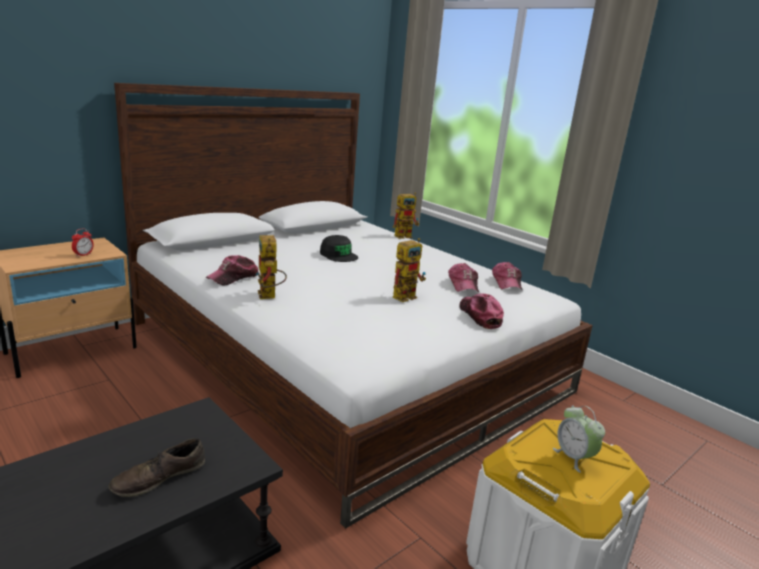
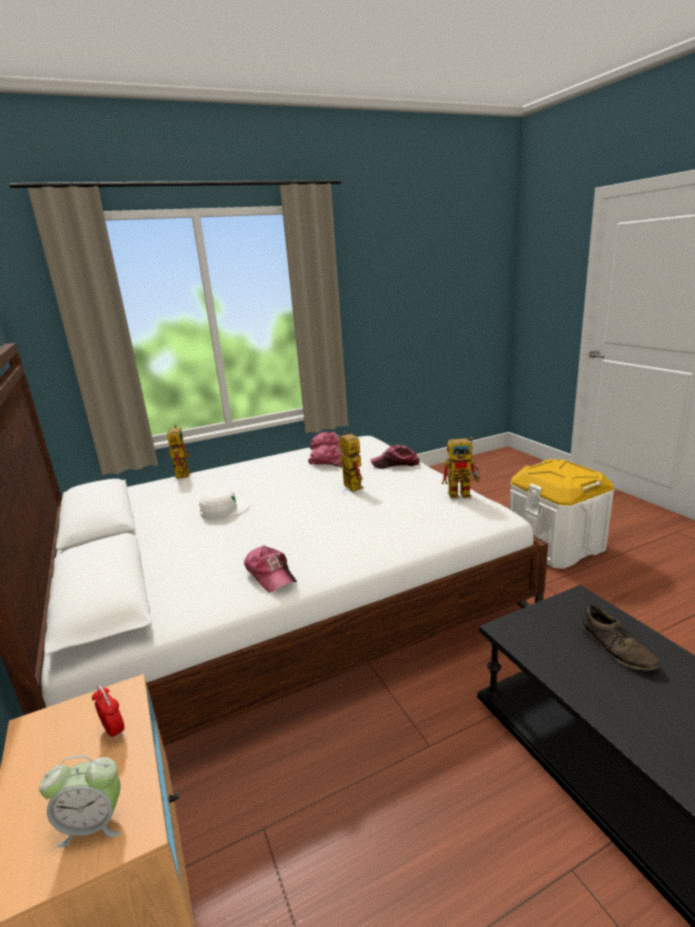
camera: 70 degrees left, 0 degrees up
toy robot [255,235,287,299] -> toy robot moved to [442,437,480,499]
black cap [320,235,358,262] -> white cap [199,488,250,520]
alarm clock [553,405,605,473] -> alarm clock moved to [39,755,121,847]

